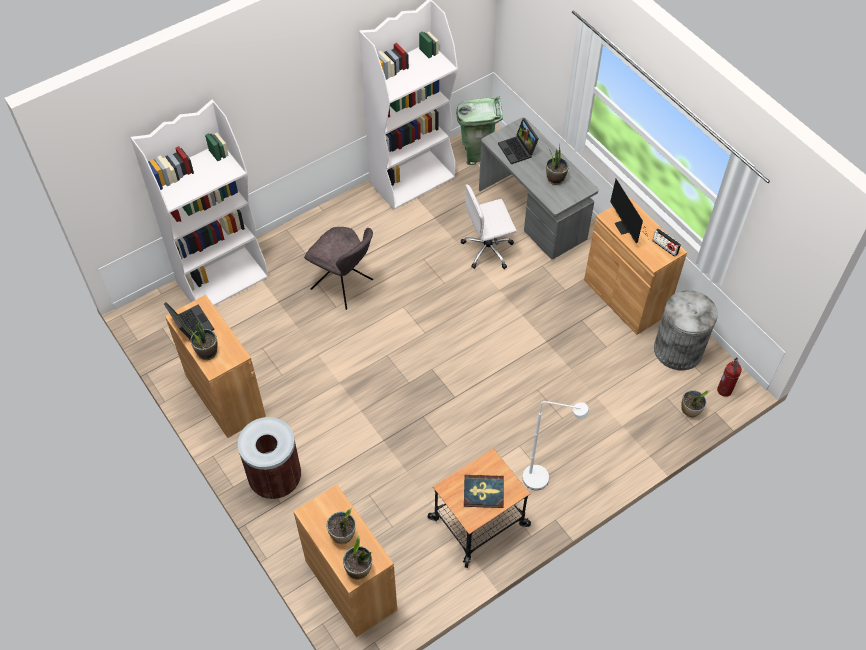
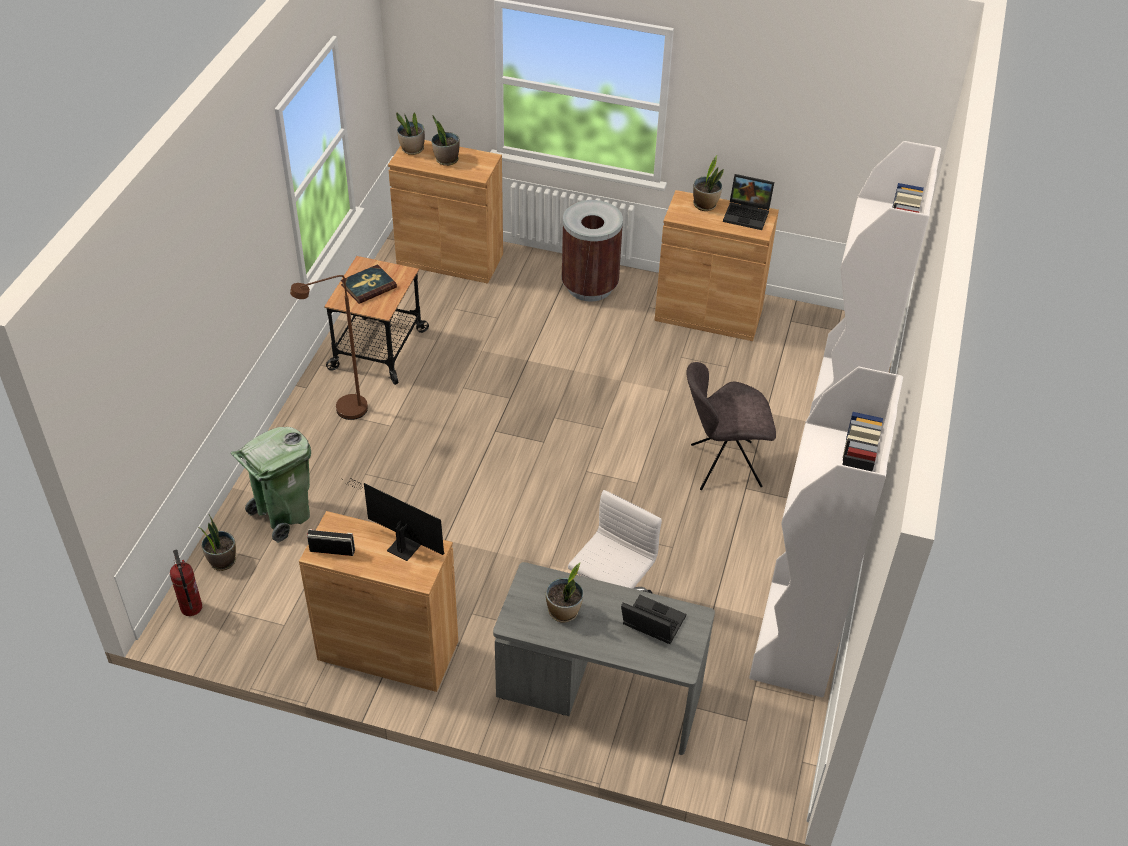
camera: 140 degrees right, 10 degrees down
green trash can [456,96,503,165] -> green trash can moved to [231,427,311,543]
white floor lamp [522,401,589,490] -> brown floor lamp [290,275,368,420]
grey trash can [654,290,718,370] -> none

